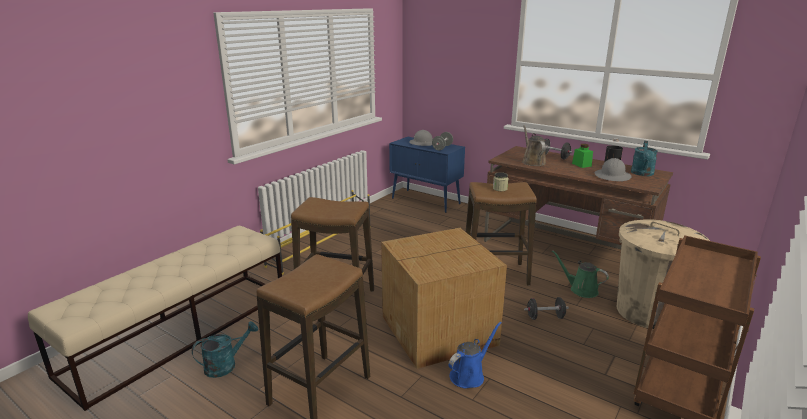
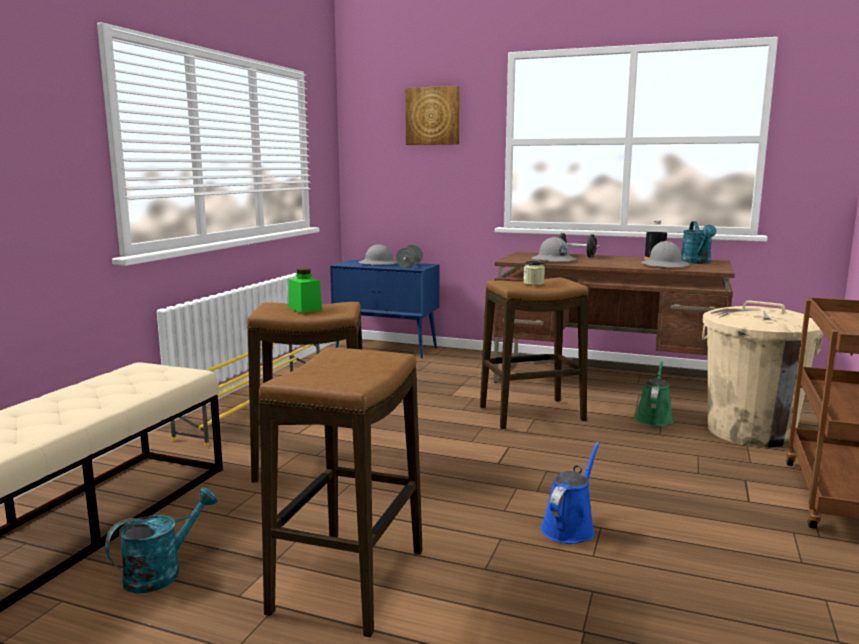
camera: 15 degrees left, 10 degrees down
cardboard box [381,228,507,369] -> none
brown watering can [522,125,546,166] -> grey hard hat [532,237,577,262]
black dumbbell [524,297,569,320] -> none
green watering can [552,250,609,298] -> green watering can turned 90 degrees clockwise [634,361,673,427]
green jar [572,144,593,168] -> green jar moved to [288,268,322,313]
none -> picture [405,86,460,145]

